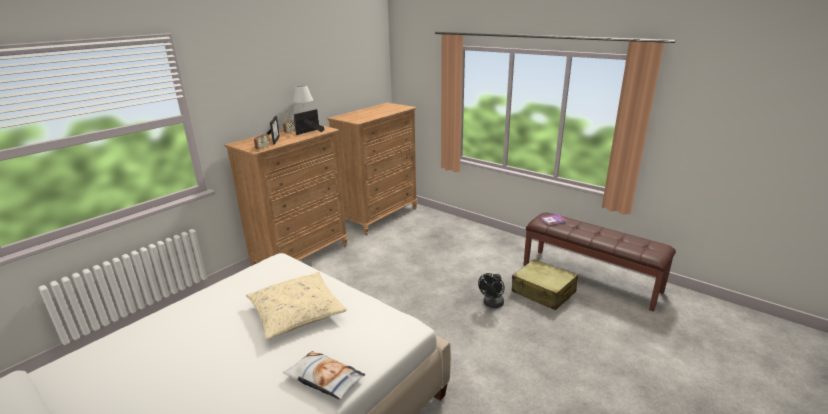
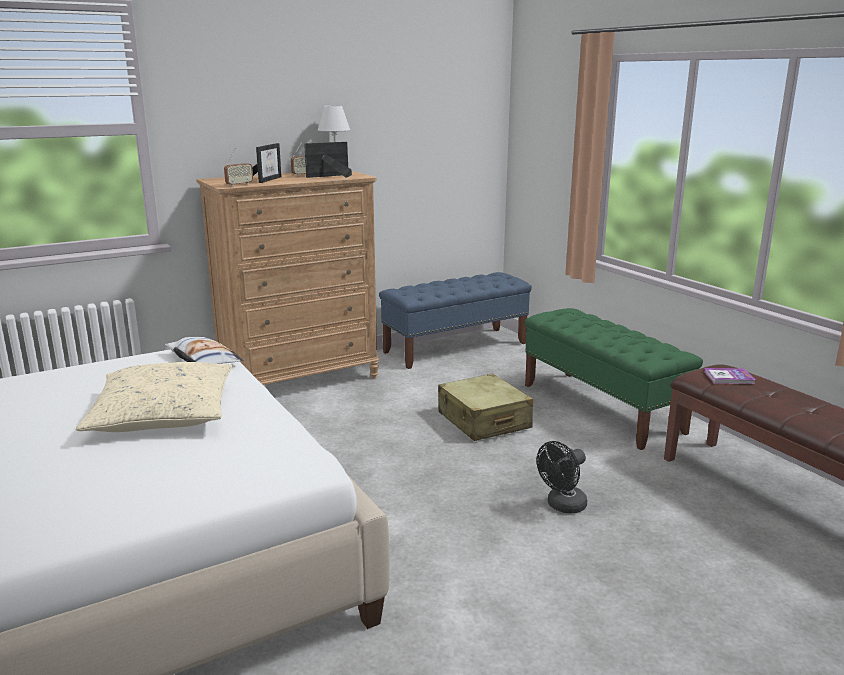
camera: 20 degrees right, 5 degrees down
pillow [282,351,365,400] -> pillow moved to [165,337,244,364]
brown dresser [327,103,417,235] -> blue bench [379,272,532,369]
beige suitcase [512,259,578,310] -> beige suitcase moved to [438,374,533,441]
none -> green bench [525,308,703,450]

